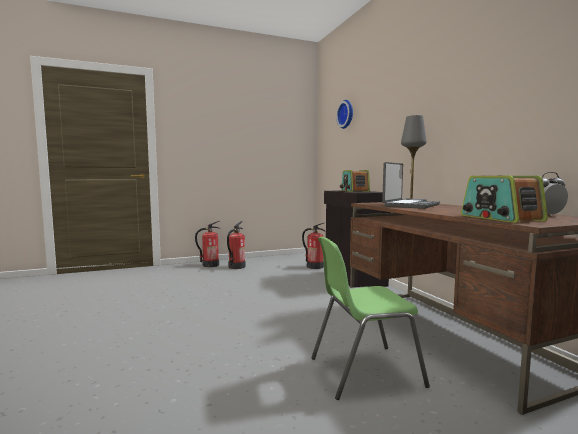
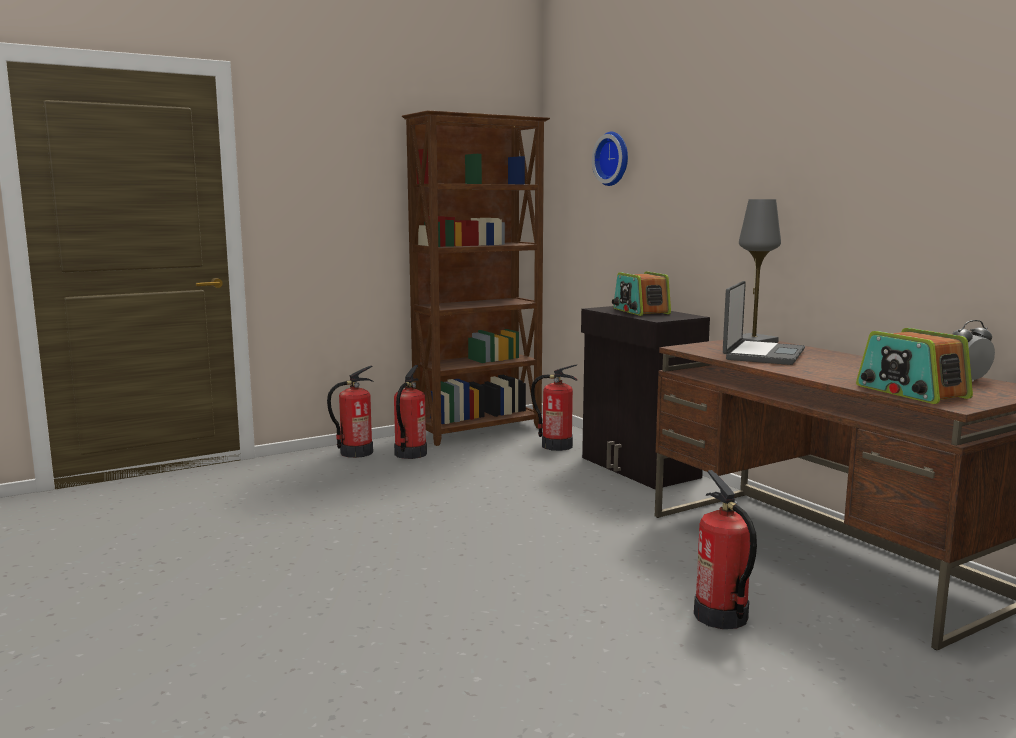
camera: 10 degrees left, 5 degrees up
green chair [311,237,430,400] -> fire extinguisher [694,470,757,629]
none -> brown bookcase [402,110,550,446]

